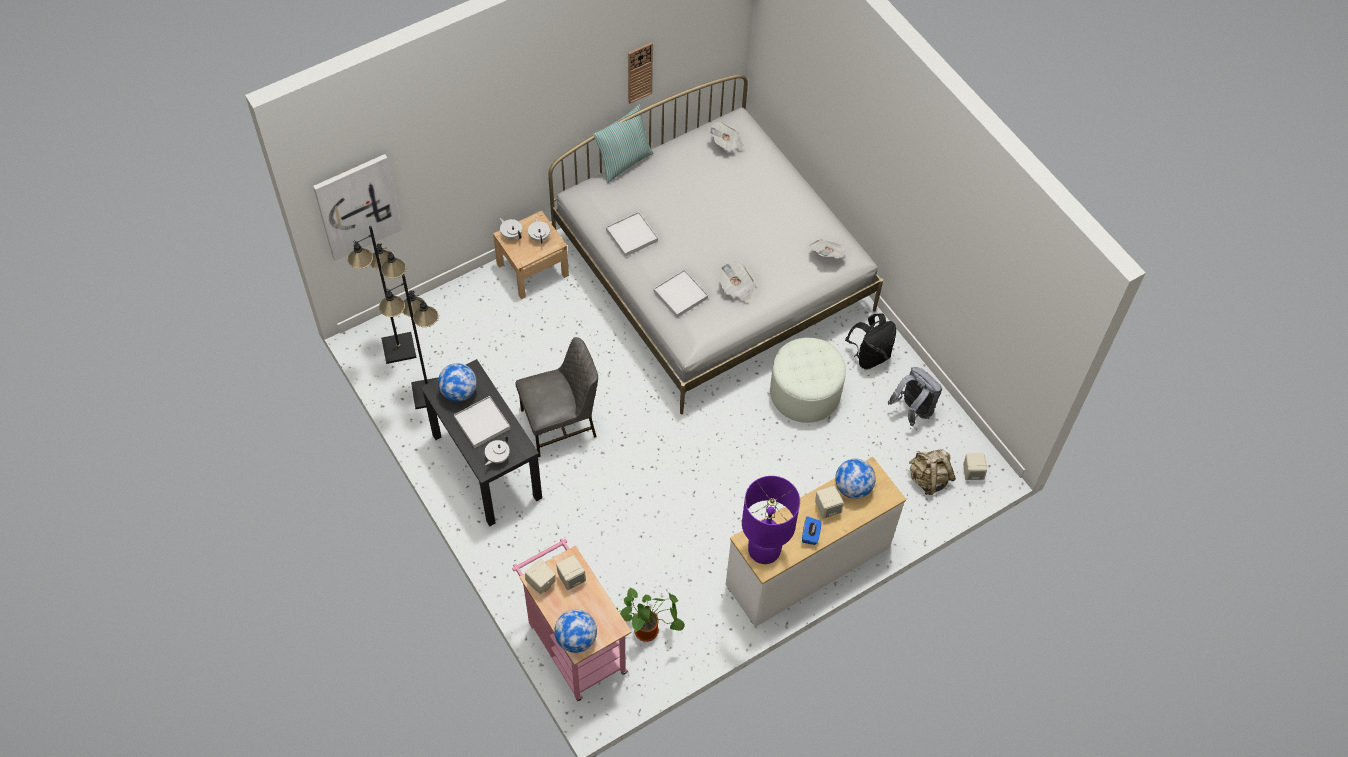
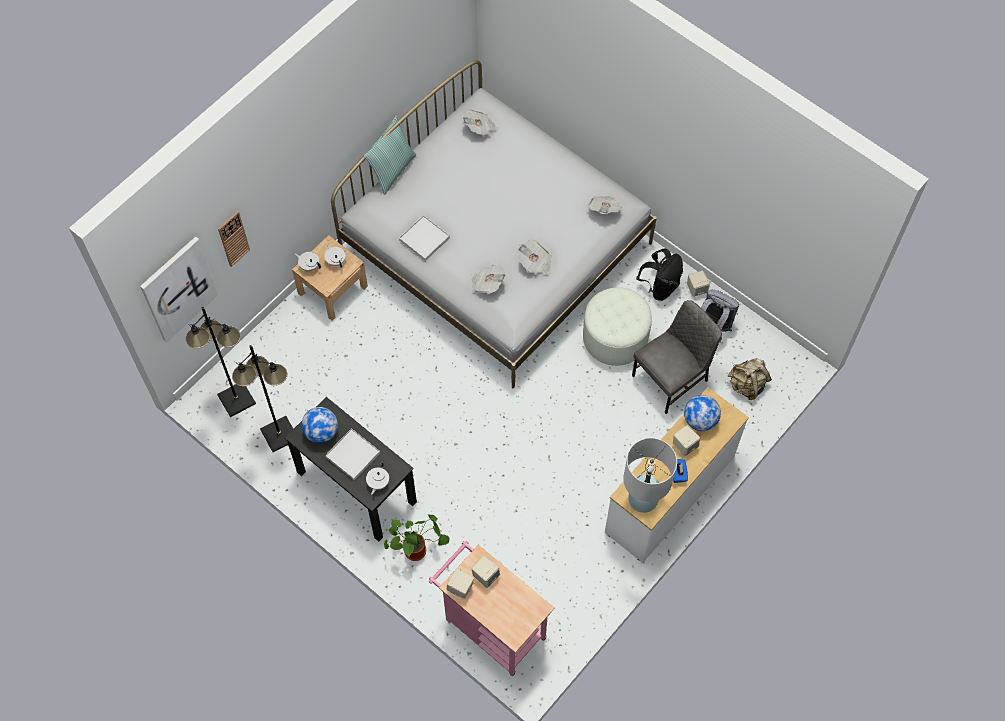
camera: 15 degrees left, 5 degrees up
grey chair [515,337,598,457] -> grey chair moved to [632,300,722,414]
globe [554,610,597,653] -> none
potted plant [617,588,685,642] -> potted plant moved to [384,514,450,561]
wall clock [628,42,653,104] -> wall clock moved to [218,211,250,267]
white tray [654,270,708,317] -> newspaper [471,265,506,294]
purple table lamp [742,476,800,564] -> white table lamp [623,438,677,513]
beige speaker [963,454,987,480] -> beige speaker moved to [687,271,710,297]

